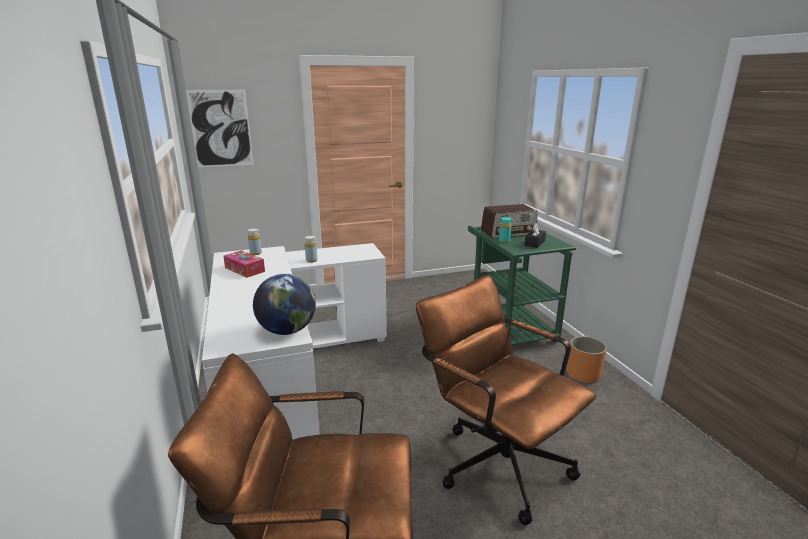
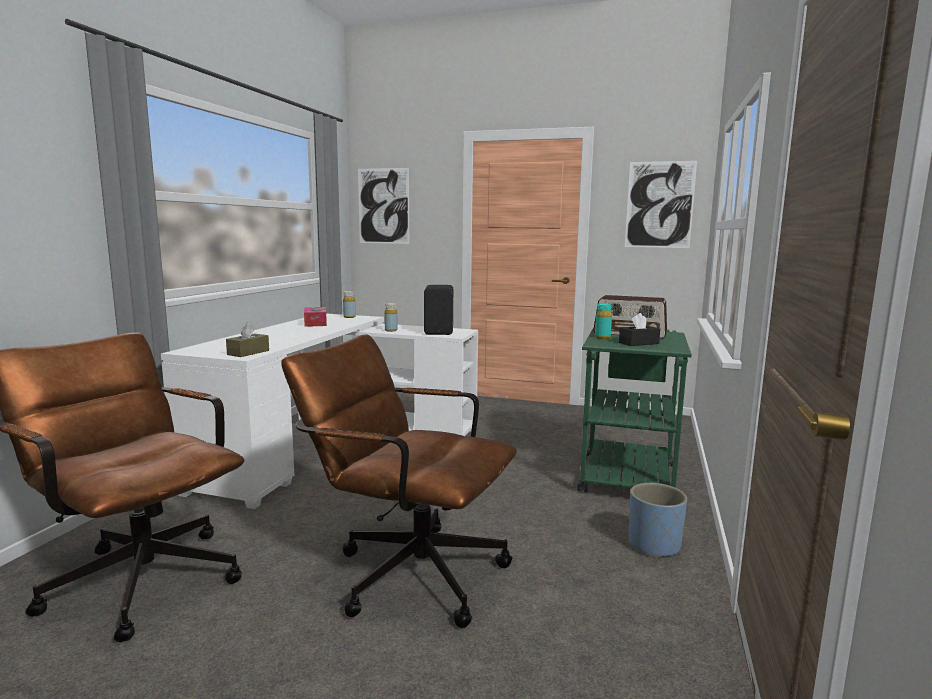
camera: 35 degrees right, 10 degrees down
globe [253,274,316,335] -> brown tissue box [226,322,269,357]
brown office chair [416,275,596,525] -> brown office chair turned 60 degrees counterclockwise [281,334,517,628]
orange planter [567,336,607,384] -> blue planter [629,483,687,558]
none -> black speaker [424,285,453,335]
none -> picture [625,161,697,248]

